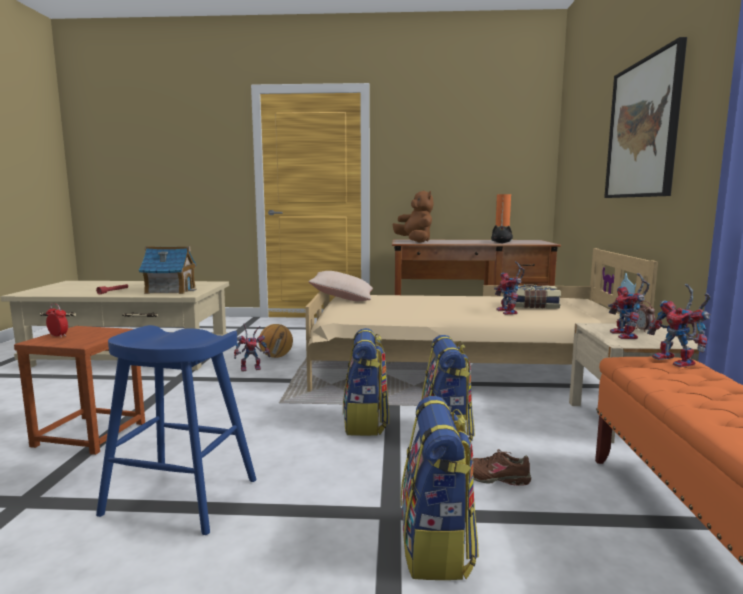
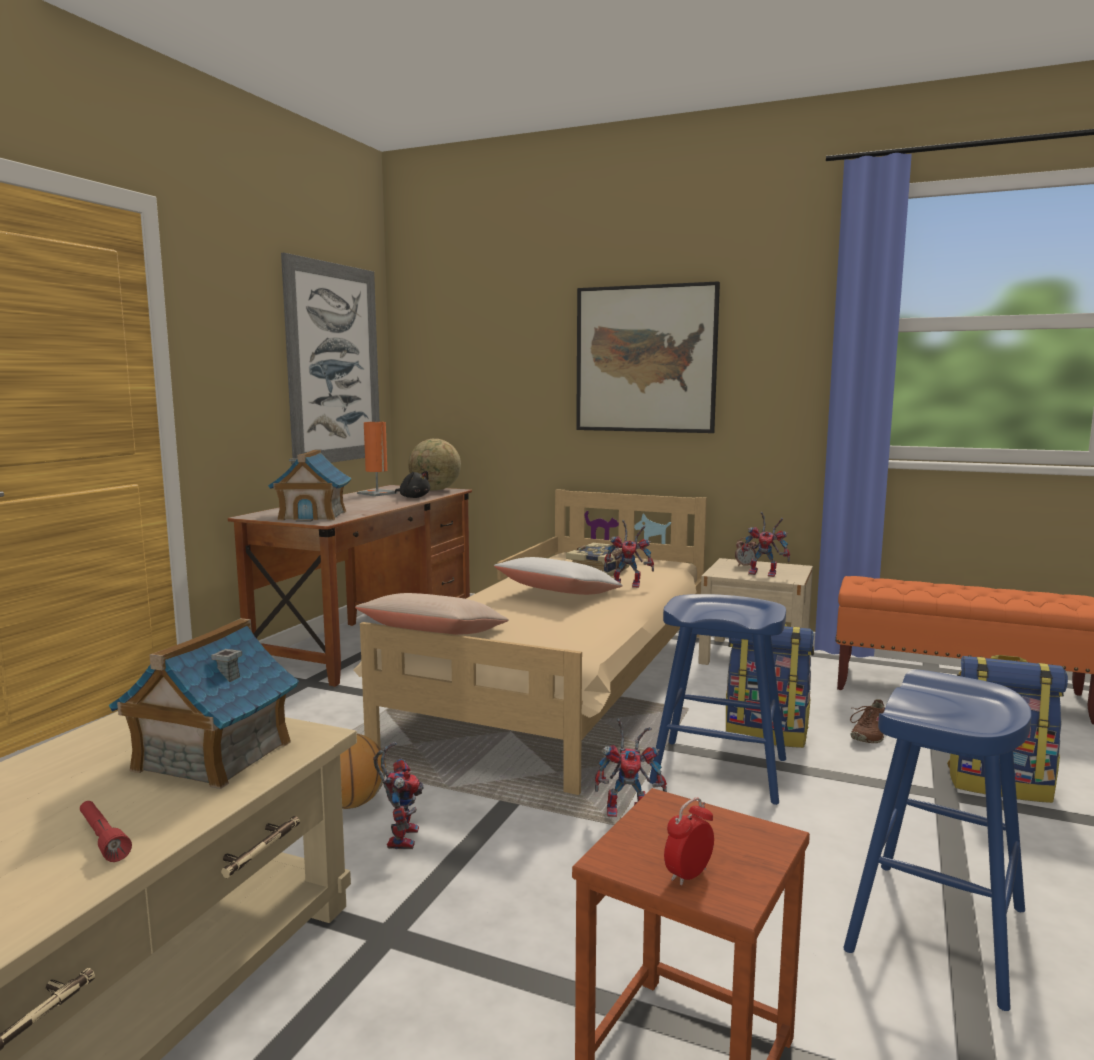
camera: 70 degrees left, 0 degrees up
backpack [343,328,389,436] -> blue stool [650,594,786,805]
brown plush toy [393,190,434,243] -> toy house [268,449,352,522]
toy robot [647,284,711,367] -> toy robot moved to [595,719,667,817]
none -> picture [281,253,380,463]
none -> globe [408,439,461,491]
none -> white pillow [494,557,623,595]

